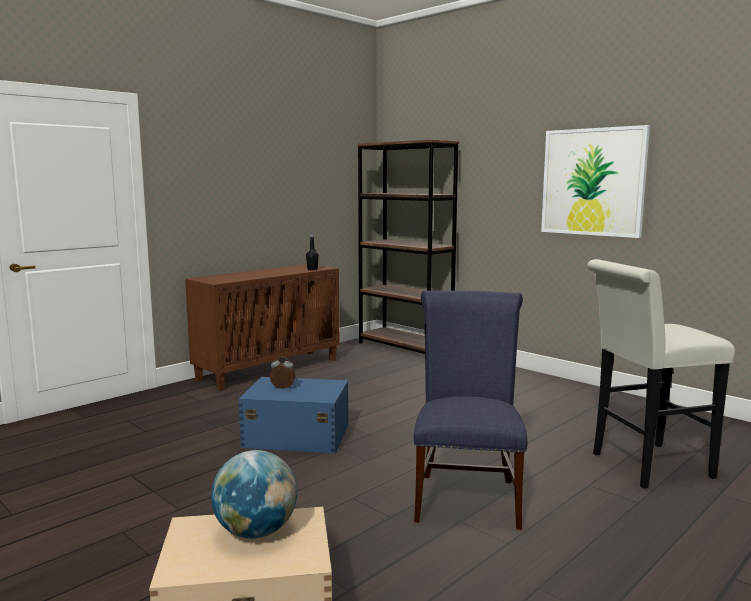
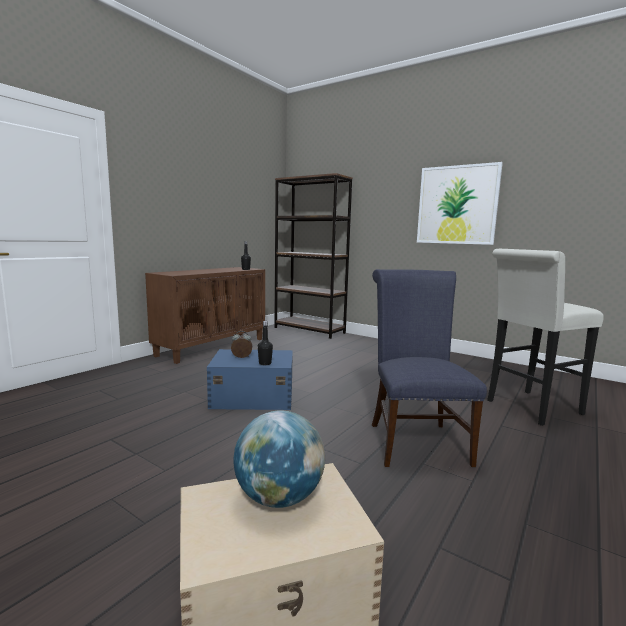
camera: 10 degrees left, 0 degrees up
none -> black bottle [258,321,273,365]

